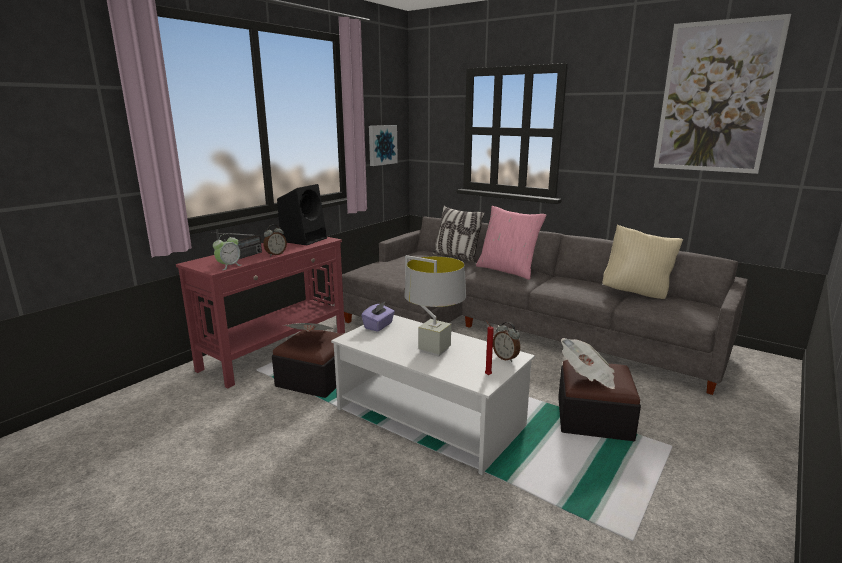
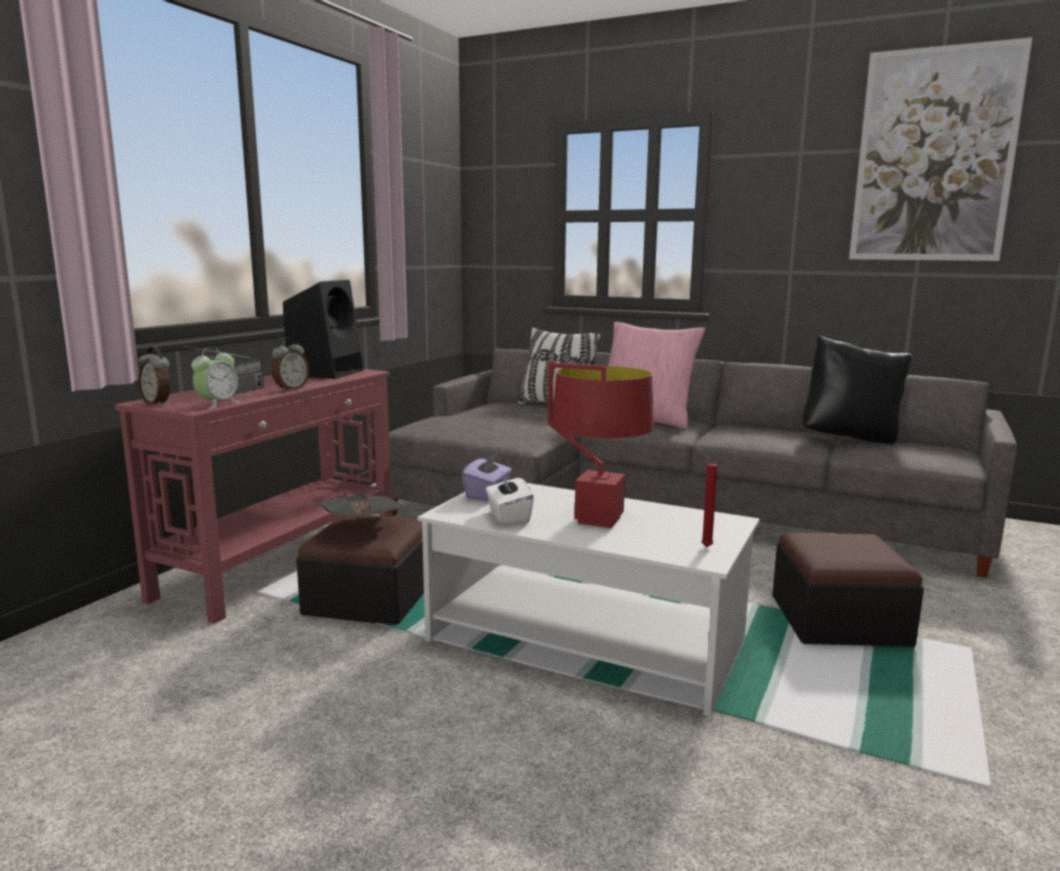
camera: 10 degrees left, 5 degrees down
picture [369,125,398,166] -> none
grey table lamp [404,255,466,357] -> red table lamp [548,363,654,528]
alarm clock [493,322,520,362] -> alarm clock moved to [138,347,170,406]
newspaper [561,338,615,389] -> none
beige pillow [602,224,683,299] -> black pillow [802,335,912,444]
none -> white tissue box [486,471,534,525]

